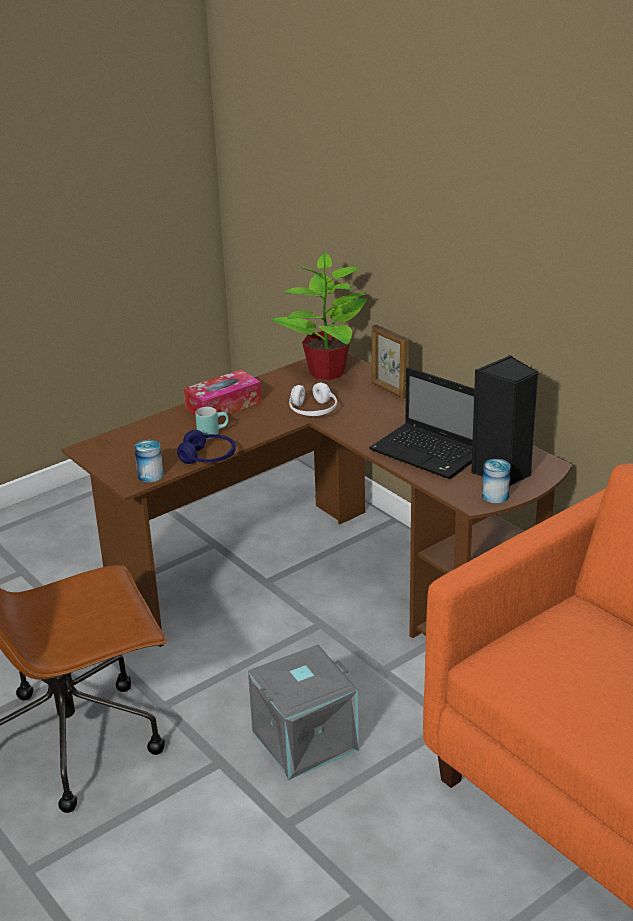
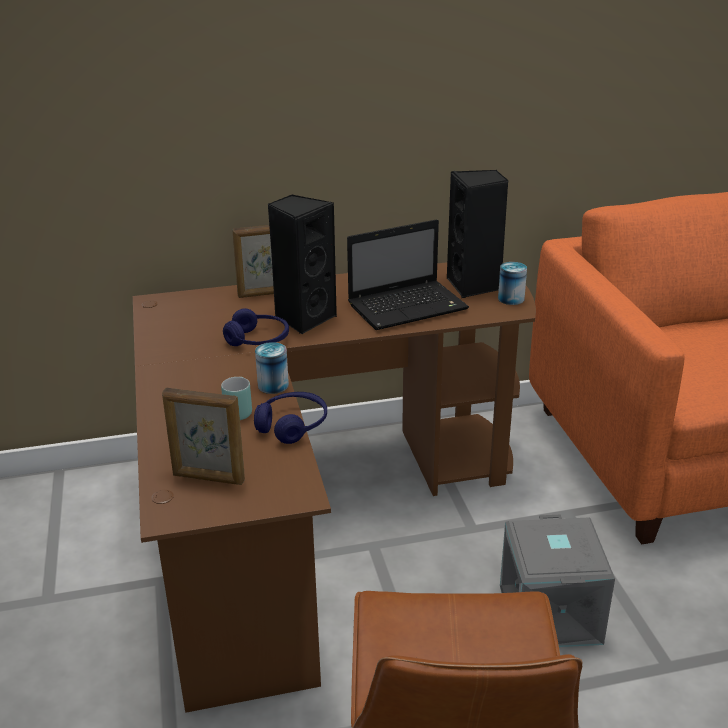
camera: 65 degrees left, 0 degrees up
can [134,440,164,483] -> can moved to [255,342,289,394]
tissue box [184,369,262,417] -> none
potted plant [271,253,367,380] -> none
white headphones [289,383,337,416] -> blue headphones [223,308,289,346]
none -> picture frame [162,387,245,485]
none -> black speaker [268,194,337,335]

